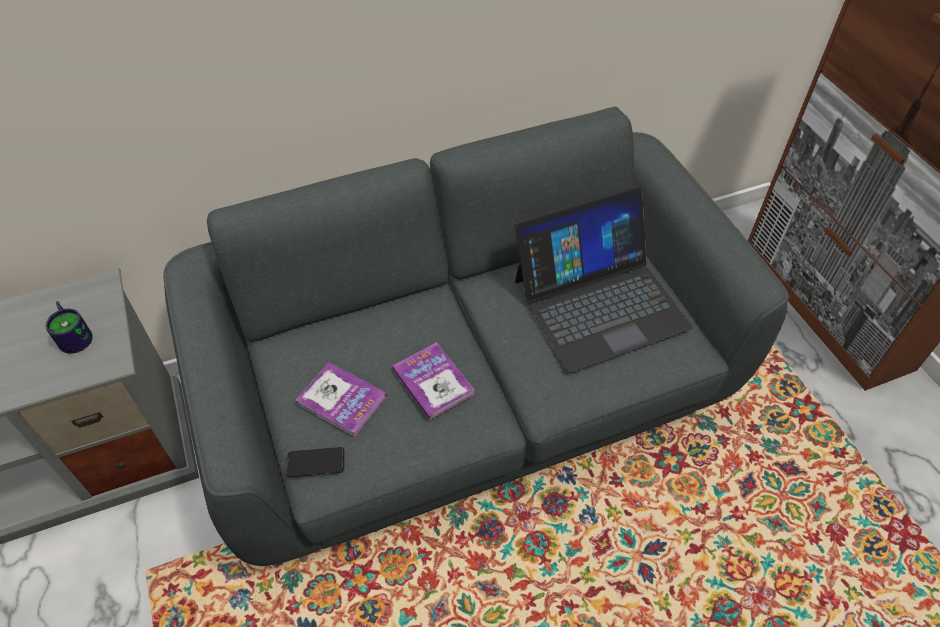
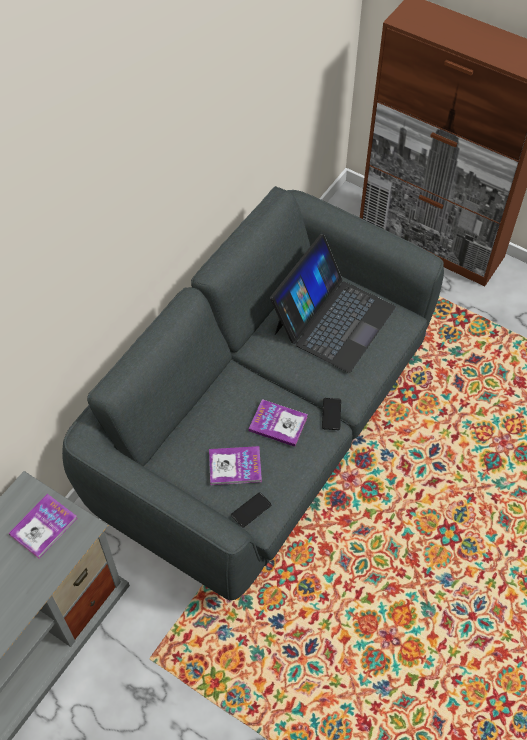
camera: 35 degrees left, 5 degrees up
mug [45,301,93,354] -> book [9,494,77,558]
none -> phone [322,398,341,430]

